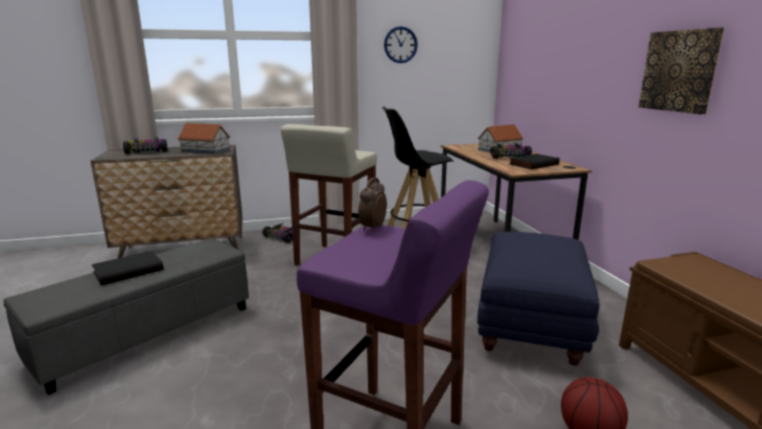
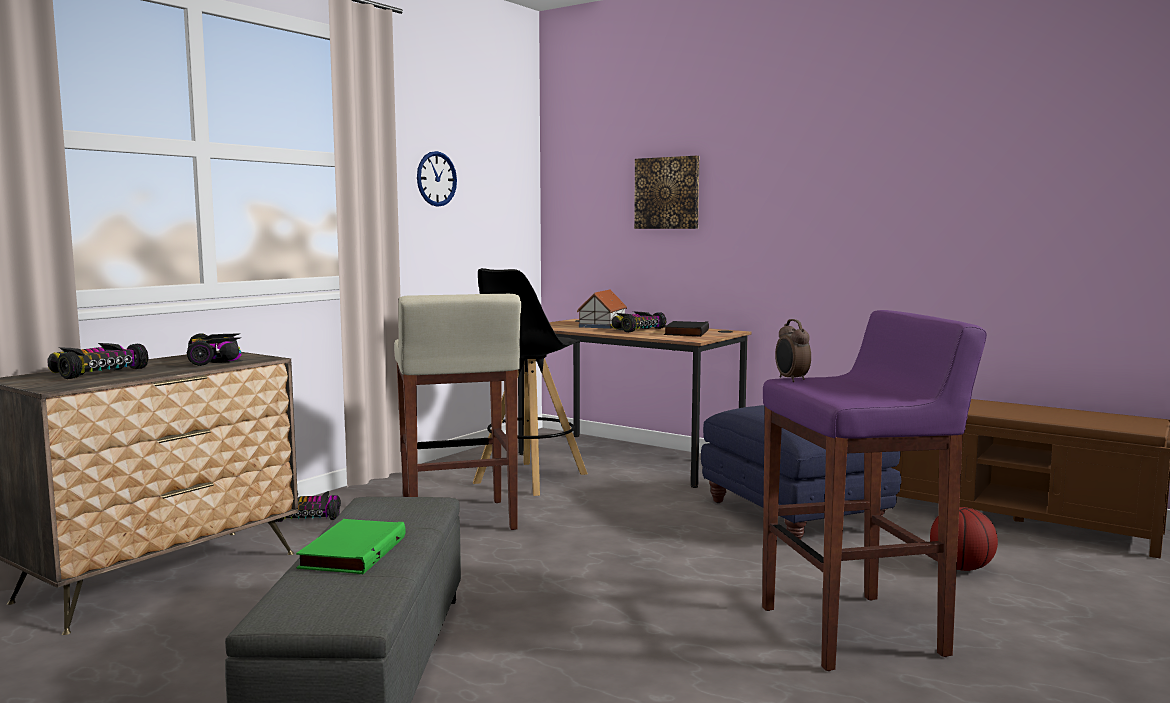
camera: 40 degrees left, 10 degrees down
black book [92,251,163,285] -> green book [296,519,406,574]
toy house [178,123,230,154] -> toy car [187,334,242,366]
picture [638,27,724,114] -> picture moved to [634,156,699,229]

